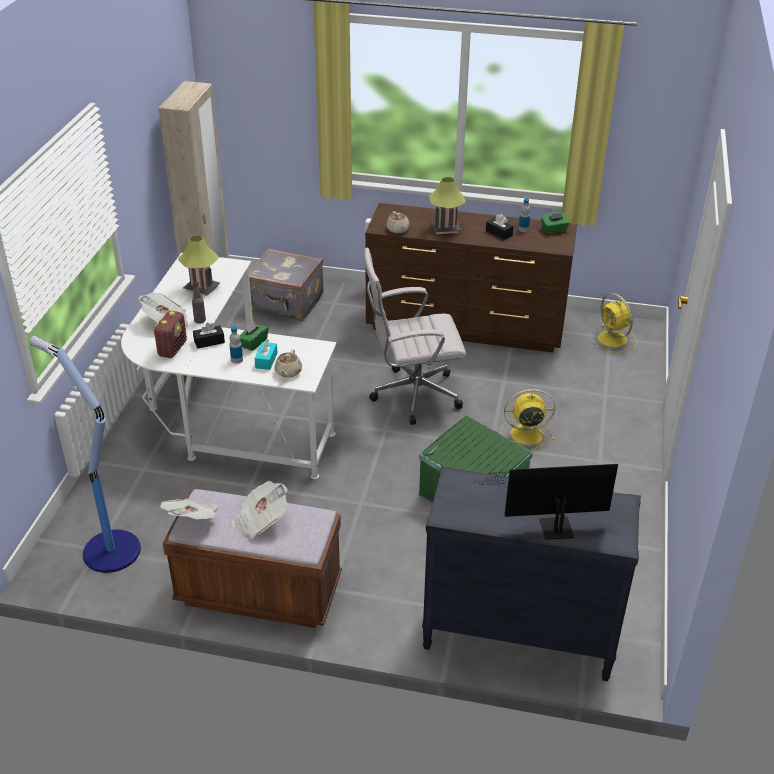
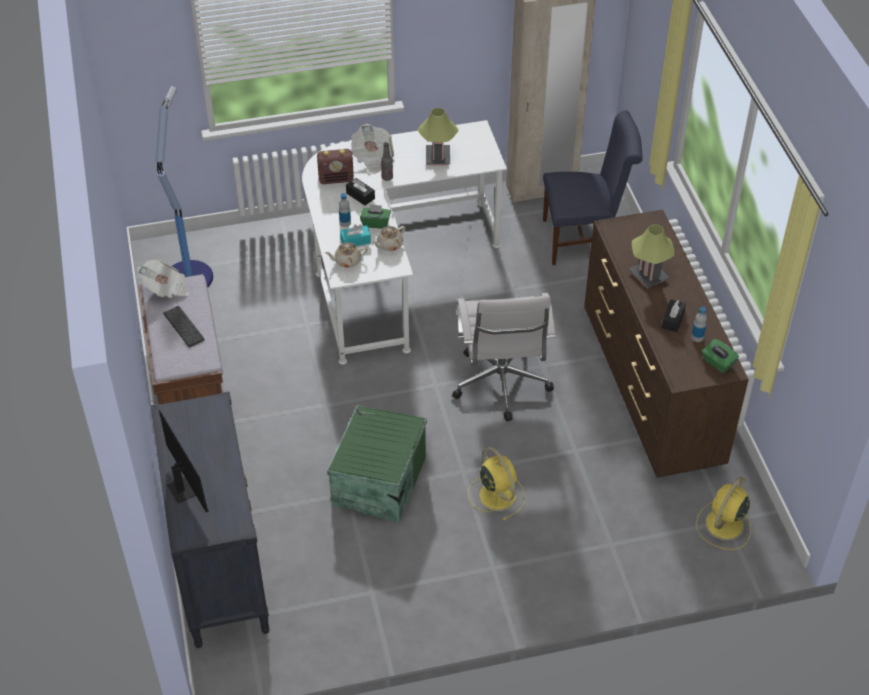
camera: 65 degrees right, 10 degrees up
newspaper [231,481,288,538] -> keyboard [163,306,205,347]
grey suitcase [249,249,324,321] -> blue chair [543,110,643,265]
white office chair [364,247,466,425] -> white office chair turned 150 degrees counterclockwise [452,293,555,422]
beige teapot [386,211,410,234] -> beige teapot moved to [372,226,406,251]

